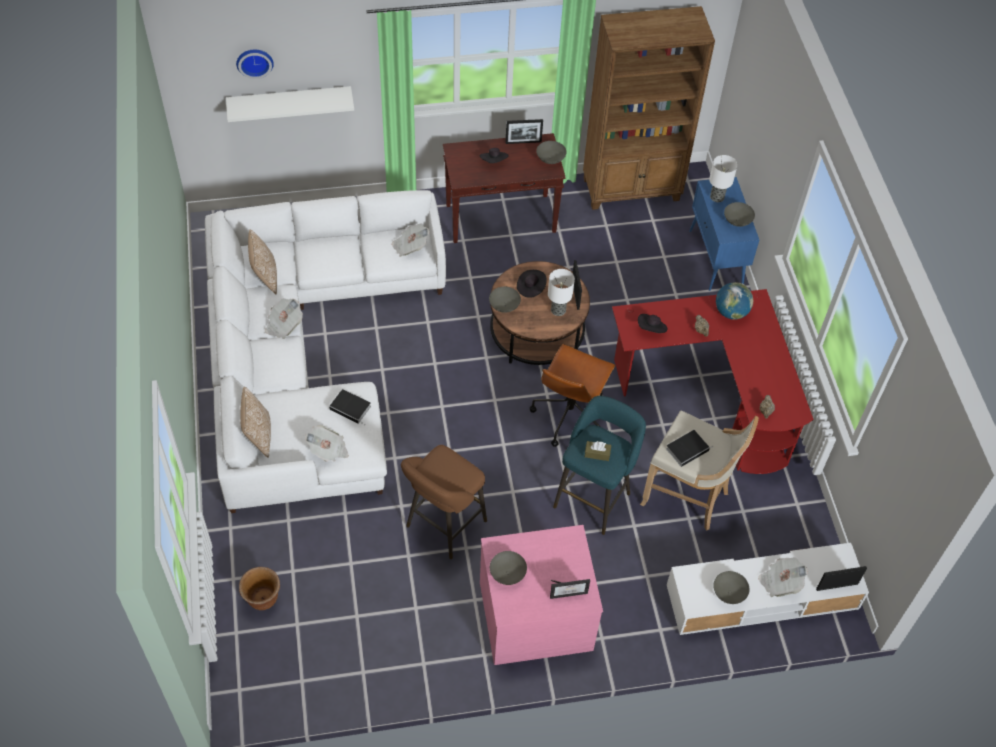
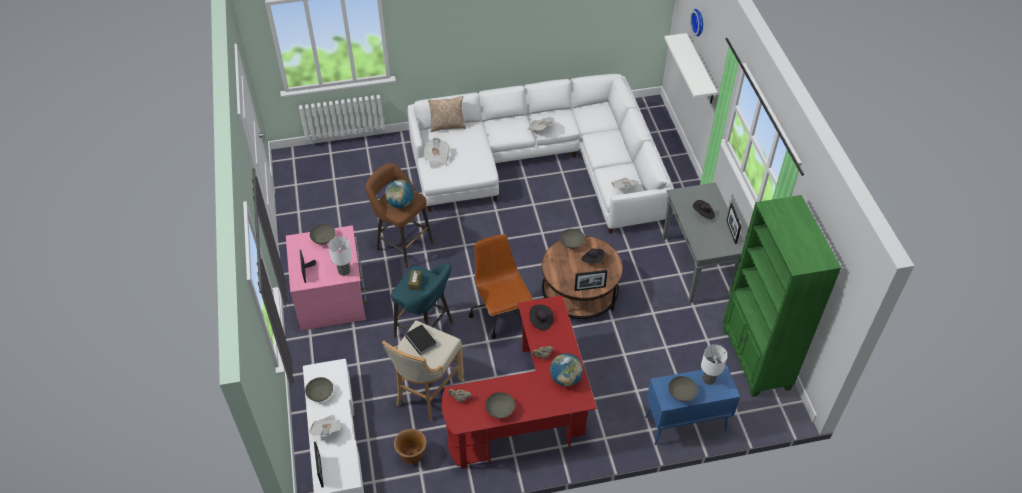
camera: 90 degrees right, 5 degrees down
brown planter [239,567,280,610] -> brown planter moved to [394,429,427,464]
pillow [248,229,277,294] -> none
book [329,389,371,425] -> none
brown console table [443,133,566,243] -> grey console table [663,182,744,303]
brown office chair [530,344,615,447] -> brown office chair turned 45 degrees clockwise [469,234,533,339]
grey bowl [536,141,566,164] -> grey bowl moved to [485,392,515,418]
table lamp [548,269,575,316] -> table lamp moved to [328,236,352,276]
brown bookcase [583,6,715,210] -> green bookcase [723,195,841,397]
none -> globe [385,180,414,208]

